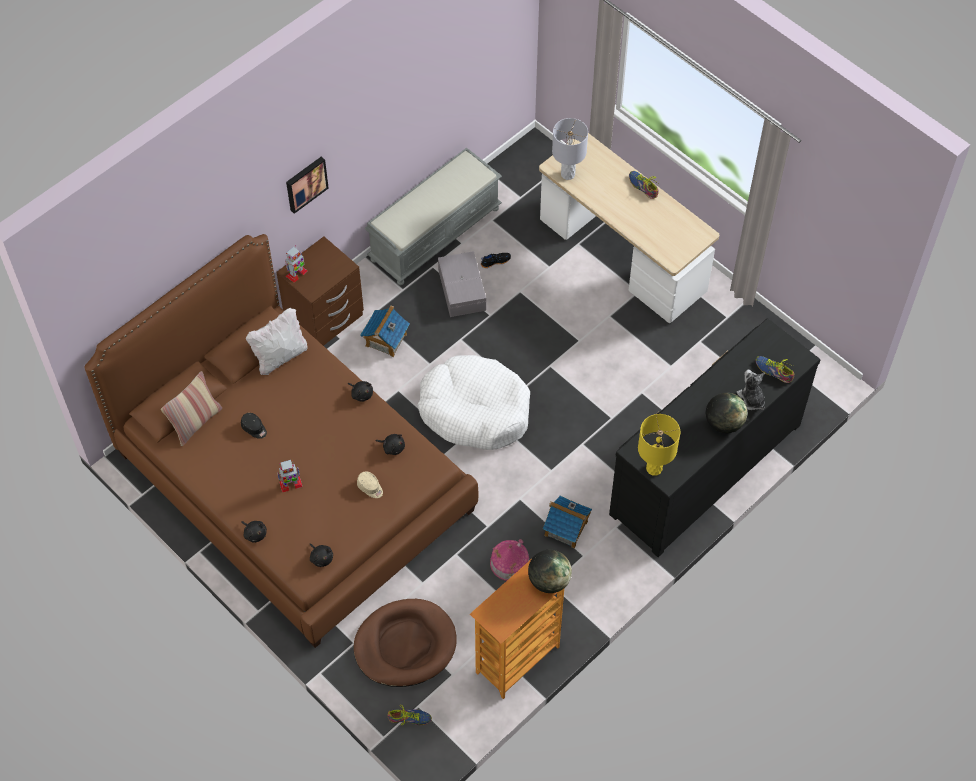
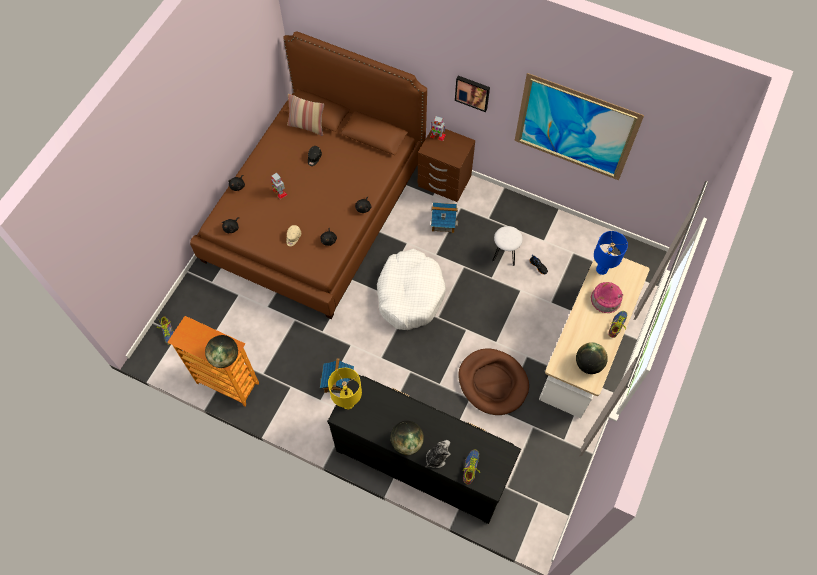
camera: 70 degrees right, 5 degrees up
white pillow [246,308,308,375] -> none
brown dog bed [354,599,457,687] -> brown dog bed moved to [458,349,529,415]
grey bench [364,148,502,285] -> none
grey storage box [438,251,486,317] -> white stool [492,226,523,266]
toy house [490,539,530,581] -> toy house moved to [591,282,623,313]
grey table lamp [552,118,588,180] -> blue table lamp [594,231,628,275]
none -> picture [515,73,644,180]
none -> globe [576,342,608,374]

